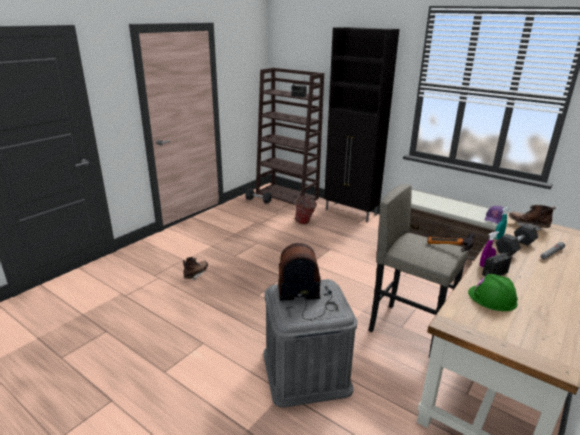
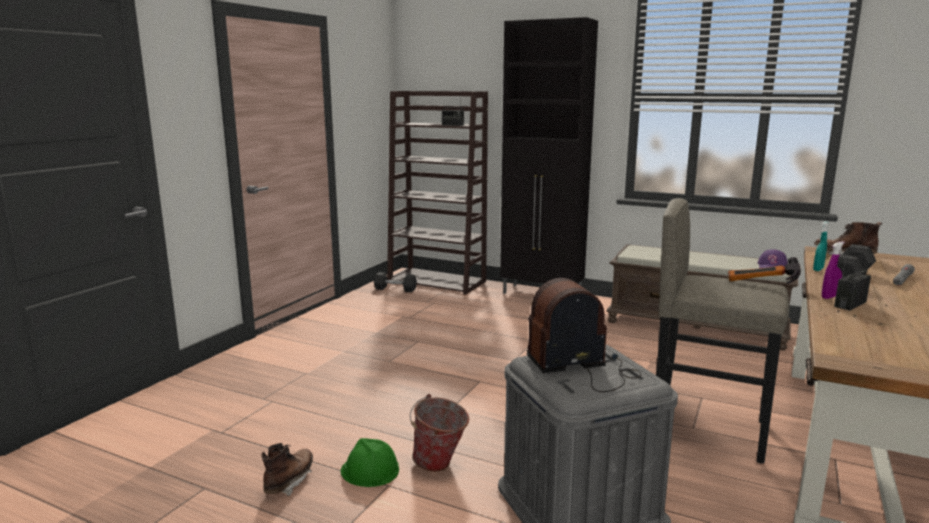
camera: 10 degrees left, 10 degrees down
brown boot [183,257,208,280] -> brown boot moved to [261,443,313,496]
bucket [294,195,317,224] -> bucket moved to [410,394,469,472]
green hard hat [468,274,518,311] -> green hard hat moved to [341,438,399,487]

